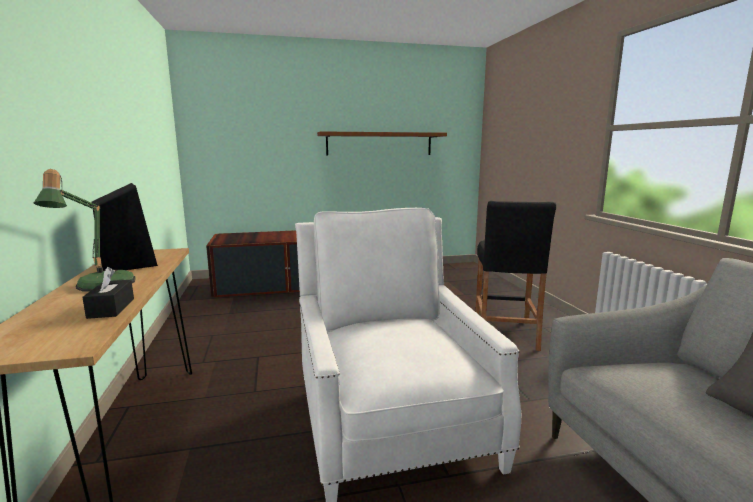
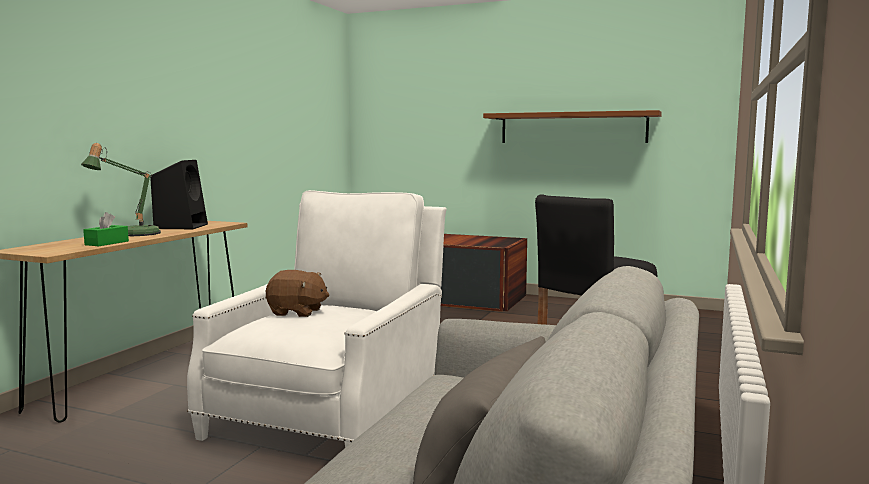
camera: 35 degrees right, 5 degrees down
black tissue box [82,267,134,319] -> green tissue box [83,212,129,246]
none -> brown plush toy [266,270,329,317]

